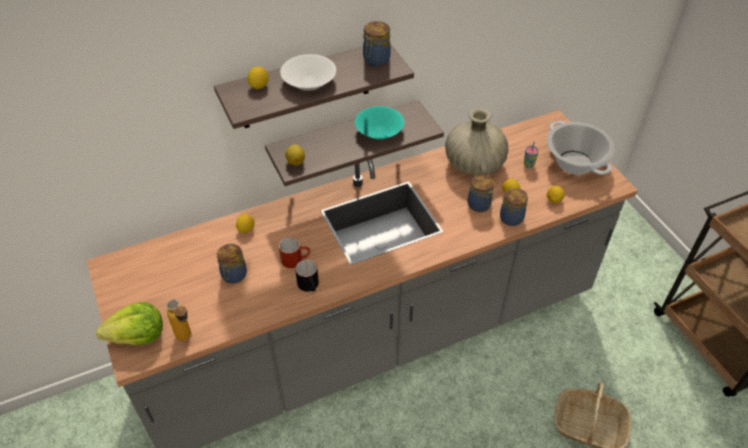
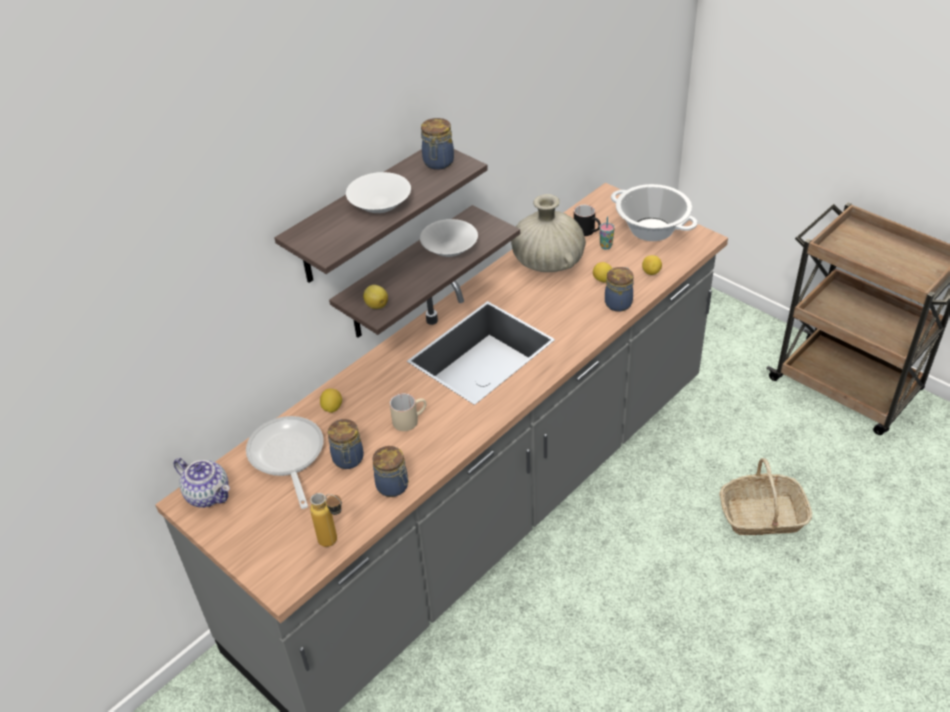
camera: 20 degrees left, 5 degrees down
lettuce [96,302,163,345] -> none
lemon [248,67,269,89] -> none
red mug [279,237,310,268] -> beige mug [390,393,427,431]
black mug [295,260,319,292] -> black mug moved to [574,205,601,236]
turquoise bowl [355,106,404,140] -> white bowl [420,219,478,257]
jar [468,175,494,212] -> jar moved to [372,446,409,497]
none -> teapot [173,458,230,508]
none -> frying pan [246,416,324,509]

